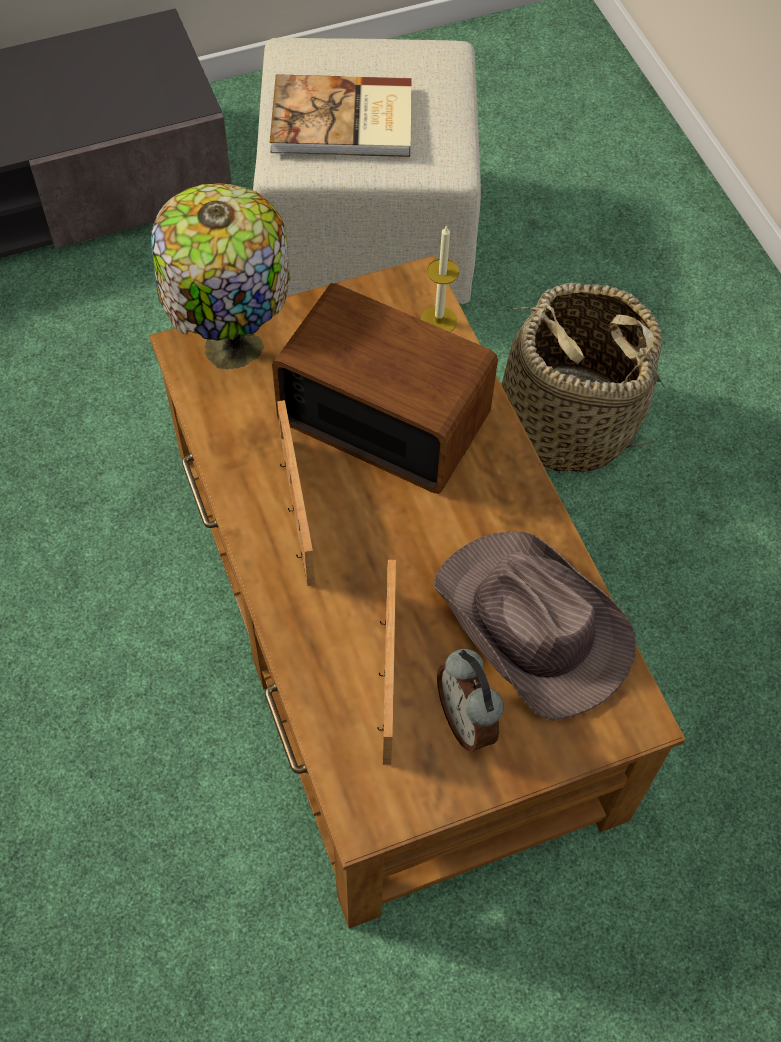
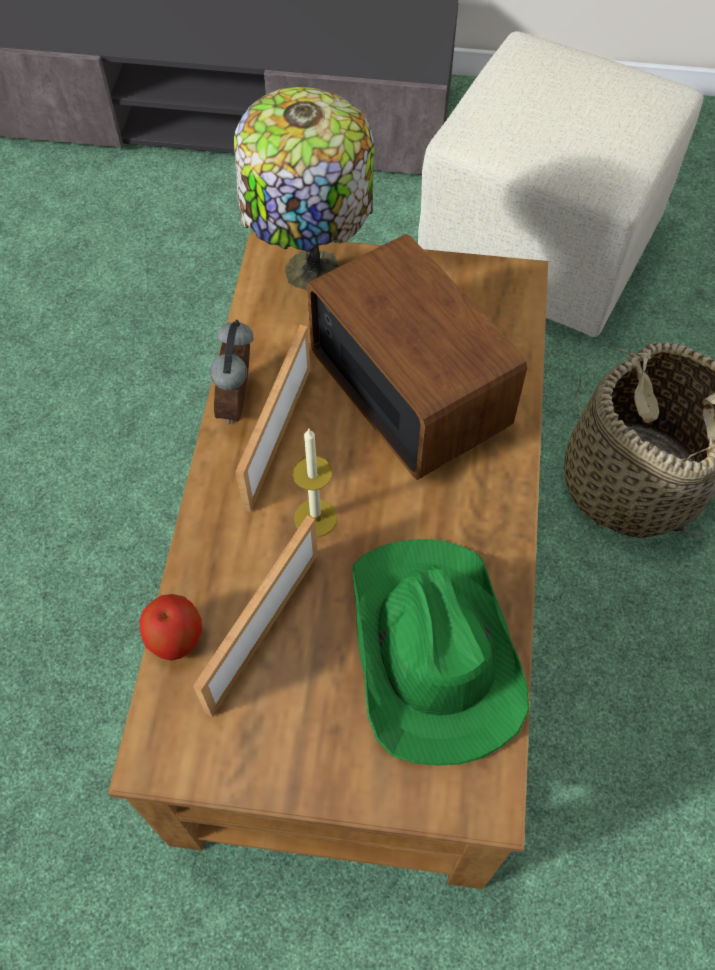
camera: 30 degrees right, 0 degrees up
book [270,74,412,157] -> none
candle [421,225,459,332] -> candle moved to [292,429,337,537]
brown hat [434,532,636,721] -> green hat [353,539,529,766]
alarm clock [437,649,504,752] -> alarm clock moved to [210,320,253,424]
none -> apple [139,594,202,661]

